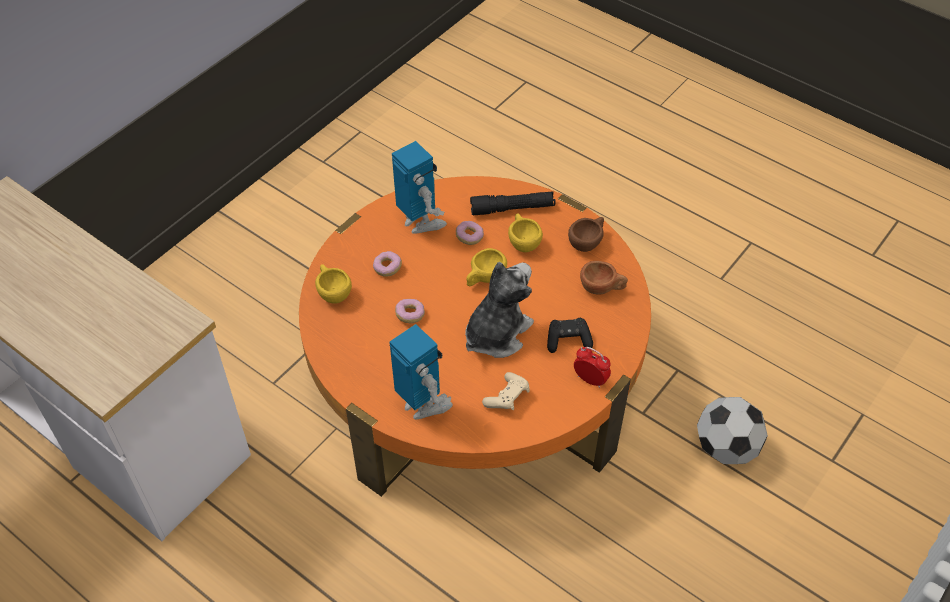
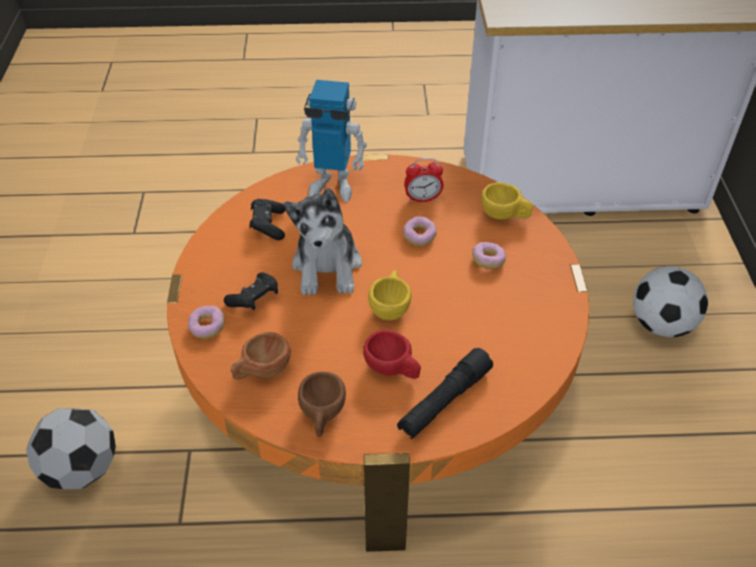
camera: 140 degrees right, 5 degrees down
toy robot [392,141,447,234] -> none
donut [456,221,484,245] -> donut moved to [188,306,224,339]
beige game controller [482,372,529,410] -> black game controller [250,199,285,240]
yellow cup [508,213,543,252] -> red cup [363,330,421,379]
alarm clock [574,347,611,388] -> alarm clock moved to [404,158,443,202]
none -> football [633,266,708,337]

